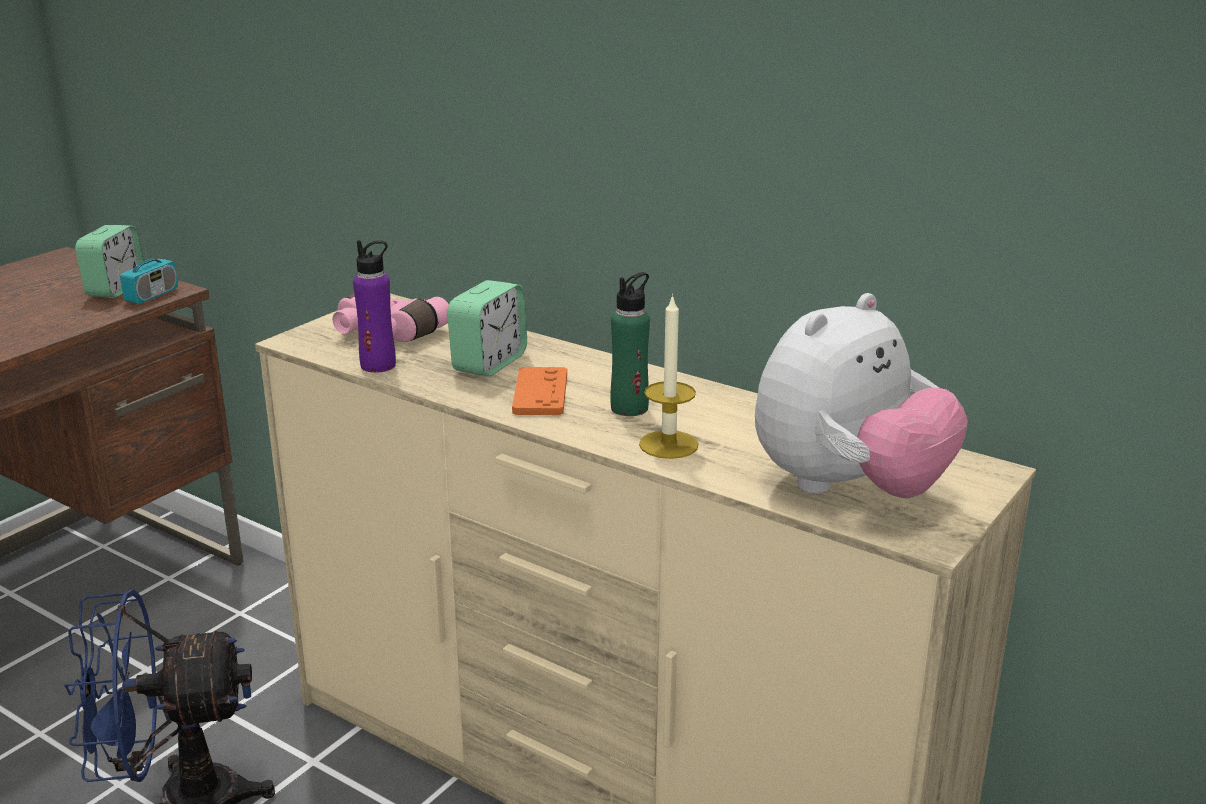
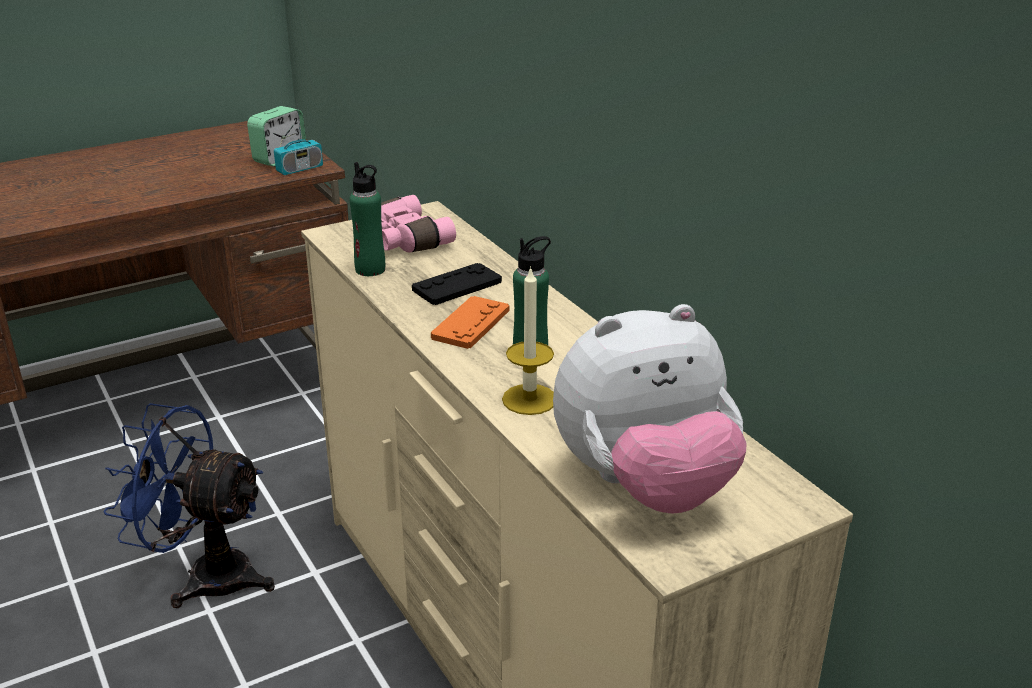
camera: 25 degrees right, 5 degrees up
purple bottle [353,240,396,373] -> green bottle [350,162,385,276]
alarm clock [447,280,527,376] -> black game controller [412,263,502,305]

